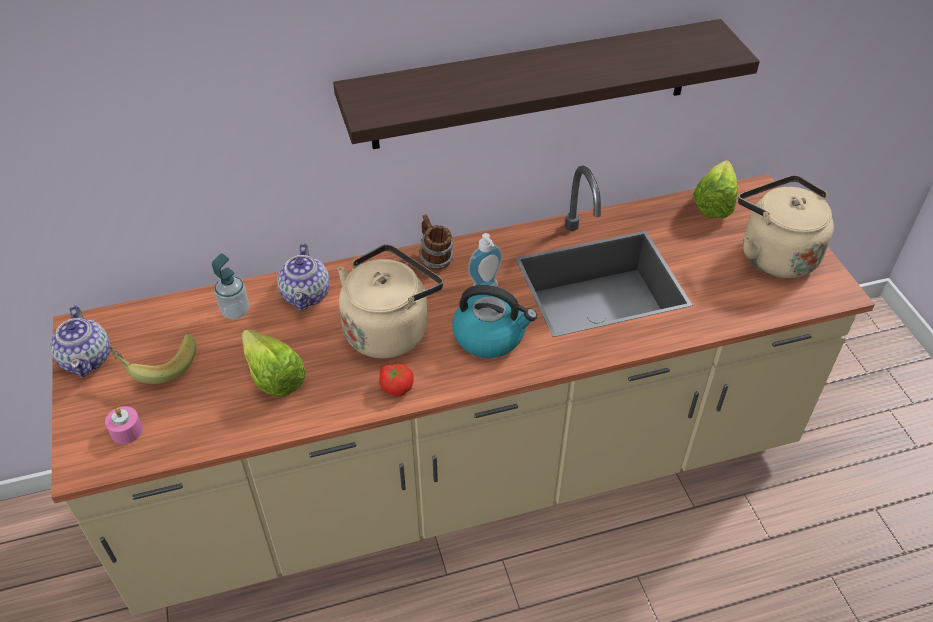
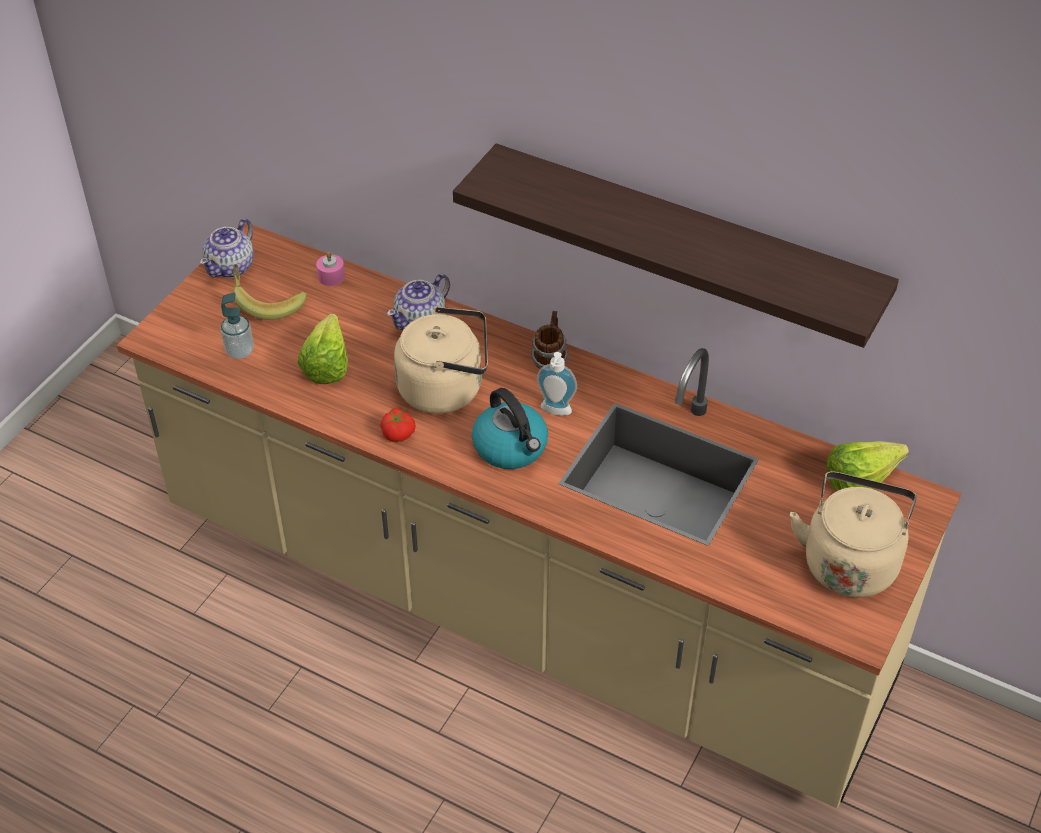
camera: 45 degrees right, 0 degrees up
pink candle [105,406,143,444] -> pink candle moved to [316,252,345,286]
soap dispenser [212,253,249,319] -> soap dispenser moved to [220,293,254,359]

